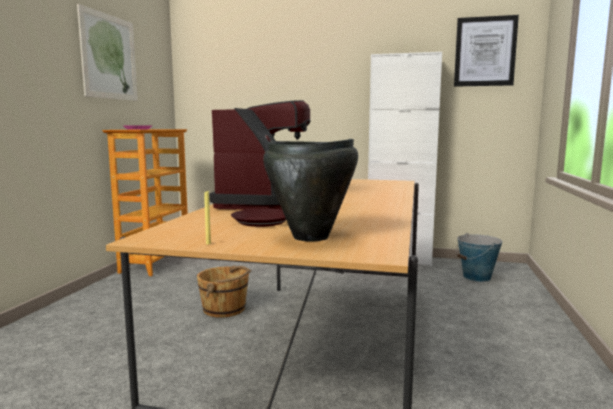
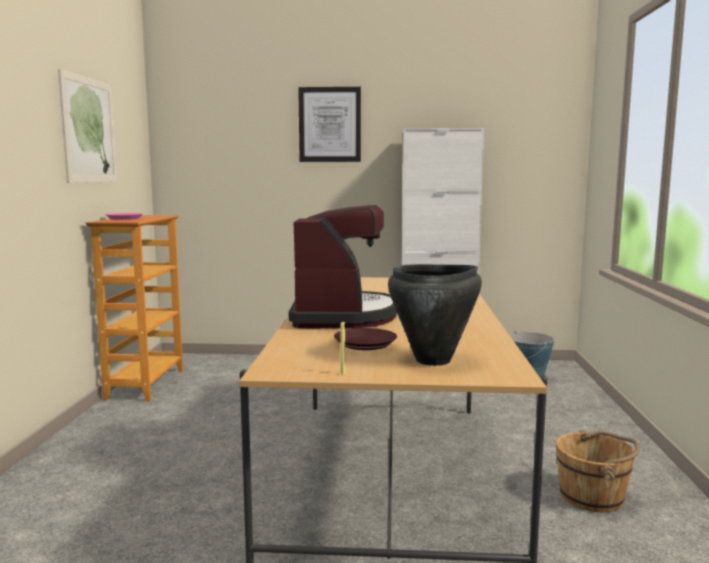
camera: 10 degrees left, 0 degrees up
brown bucket [197,266,251,318] -> brown bucket moved to [556,430,640,513]
picture [454,15,519,87] -> picture moved to [298,87,361,162]

